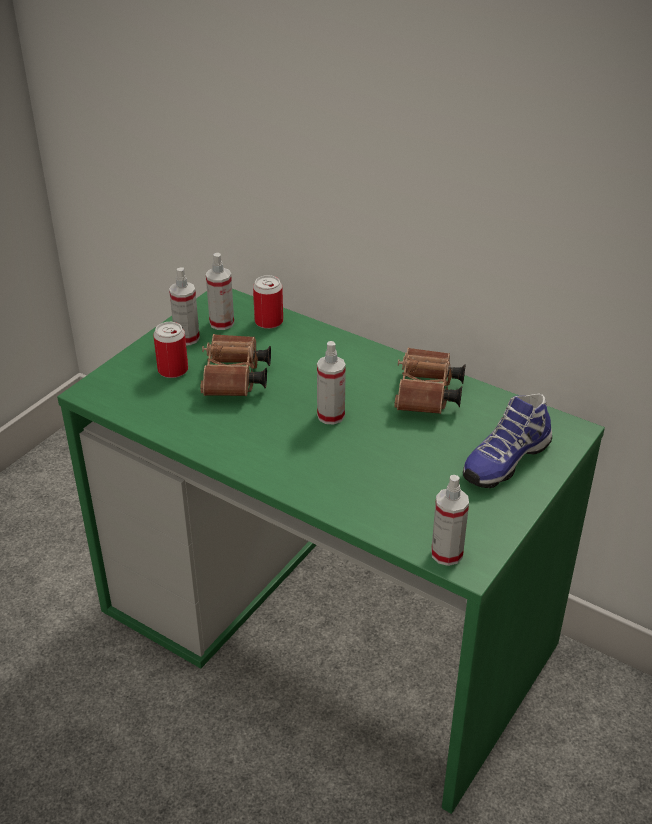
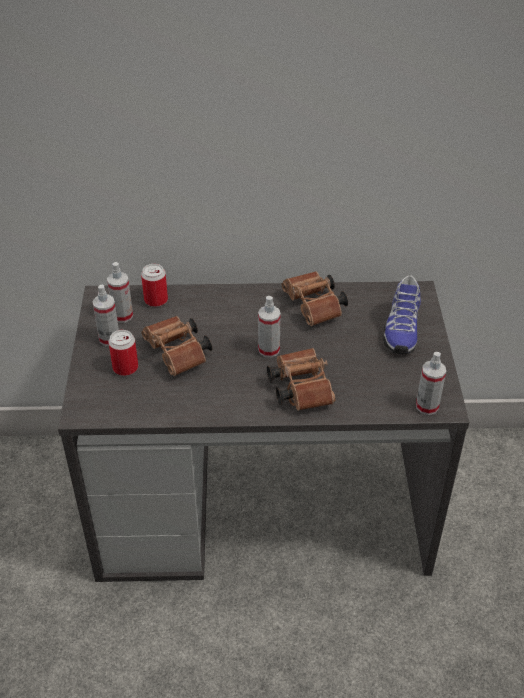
camera: 35 degrees left, 5 degrees up
green desk [57,289,605,814] -> grey desk [58,281,469,582]
none -> brown binoculars [267,348,335,411]

